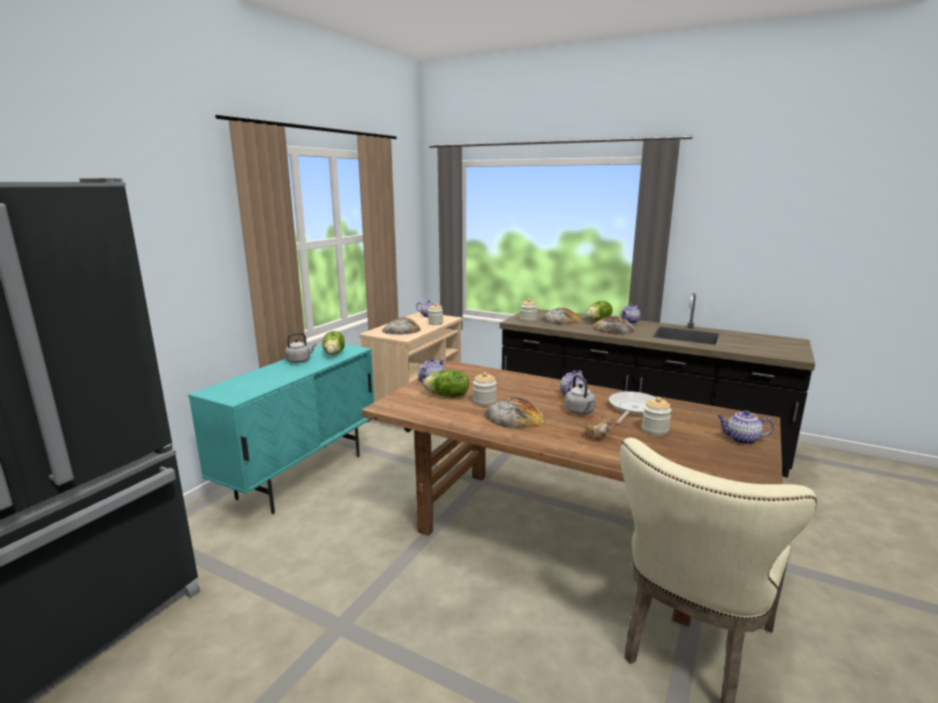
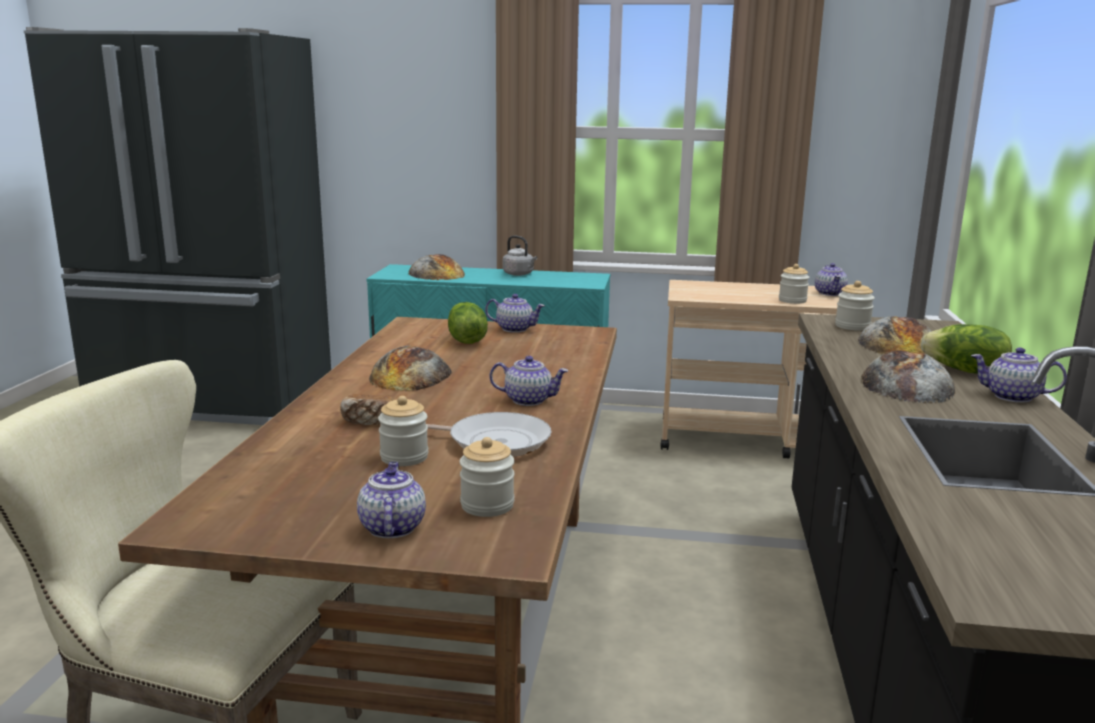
camera: 70 degrees right, 0 degrees up
lettuce [322,331,345,355] -> none
bread [382,318,421,335] -> bread moved to [408,254,465,280]
jar [473,372,497,406] -> jar moved to [460,437,515,517]
grey kettle [565,375,596,414] -> none

